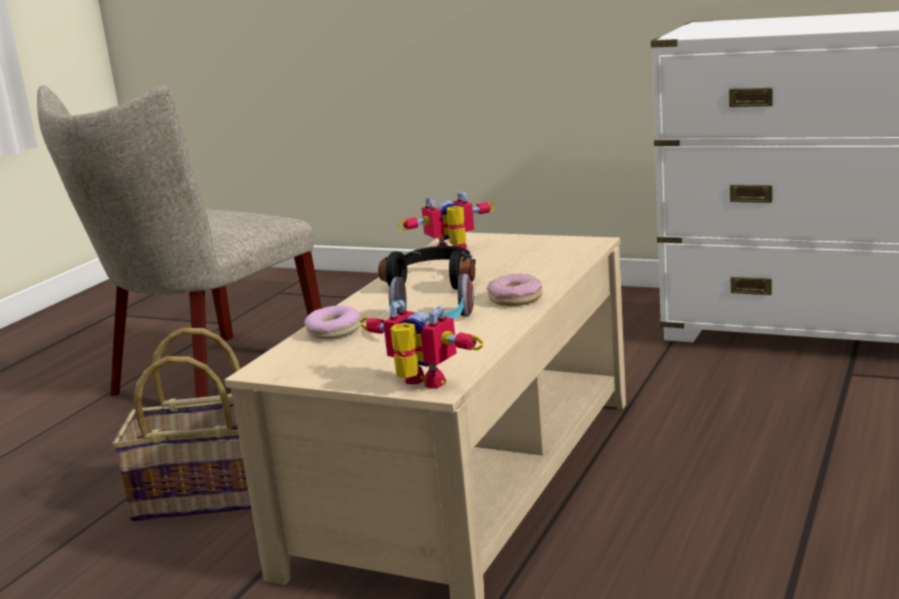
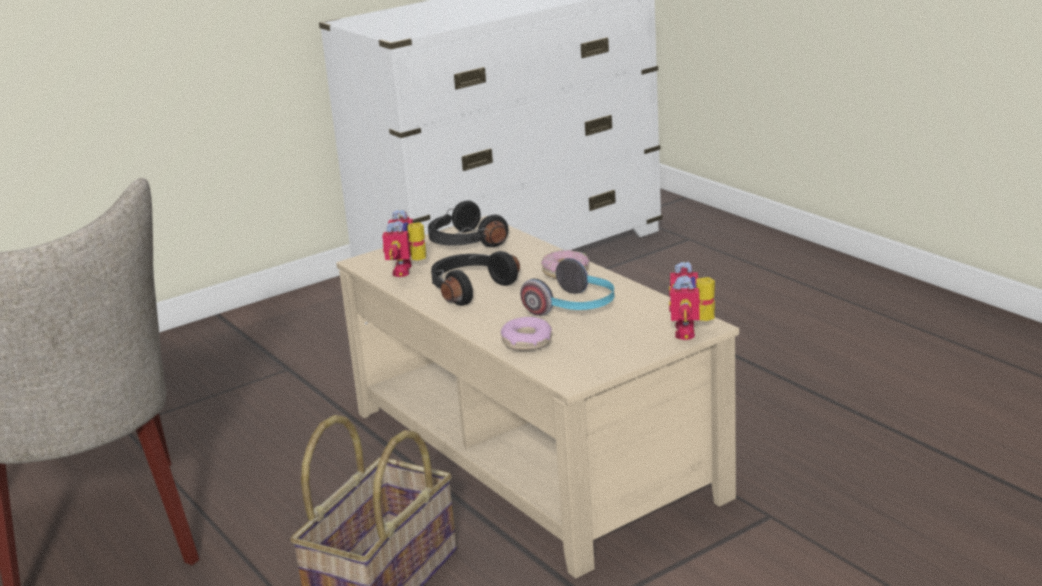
camera: 60 degrees left, 5 degrees up
toy robot [360,300,484,389] -> toy robot turned 60 degrees counterclockwise [669,262,715,340]
none -> black headphones [428,200,509,247]

